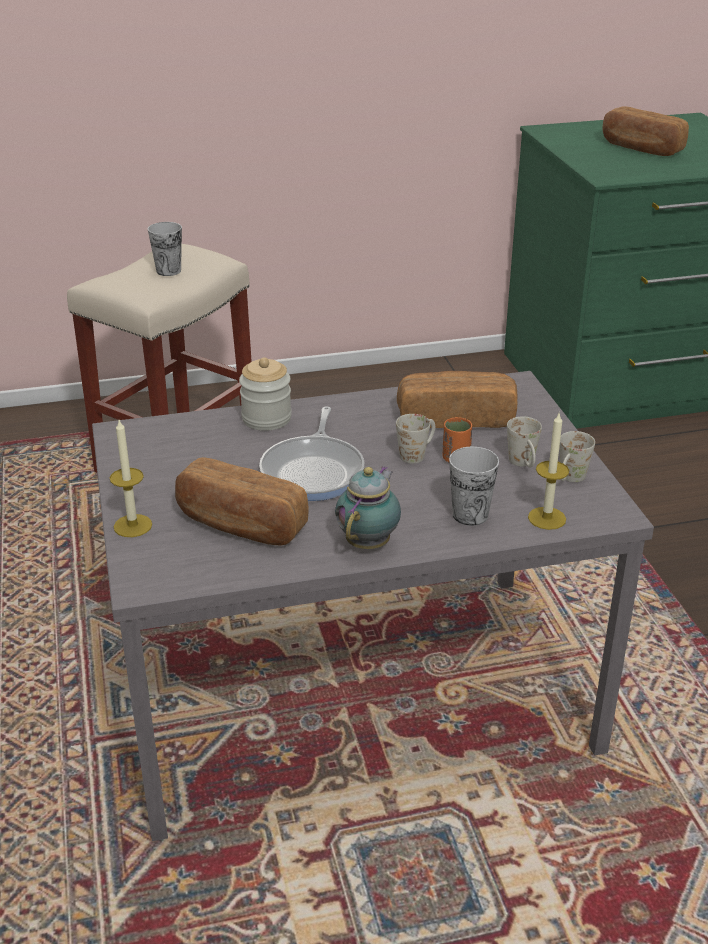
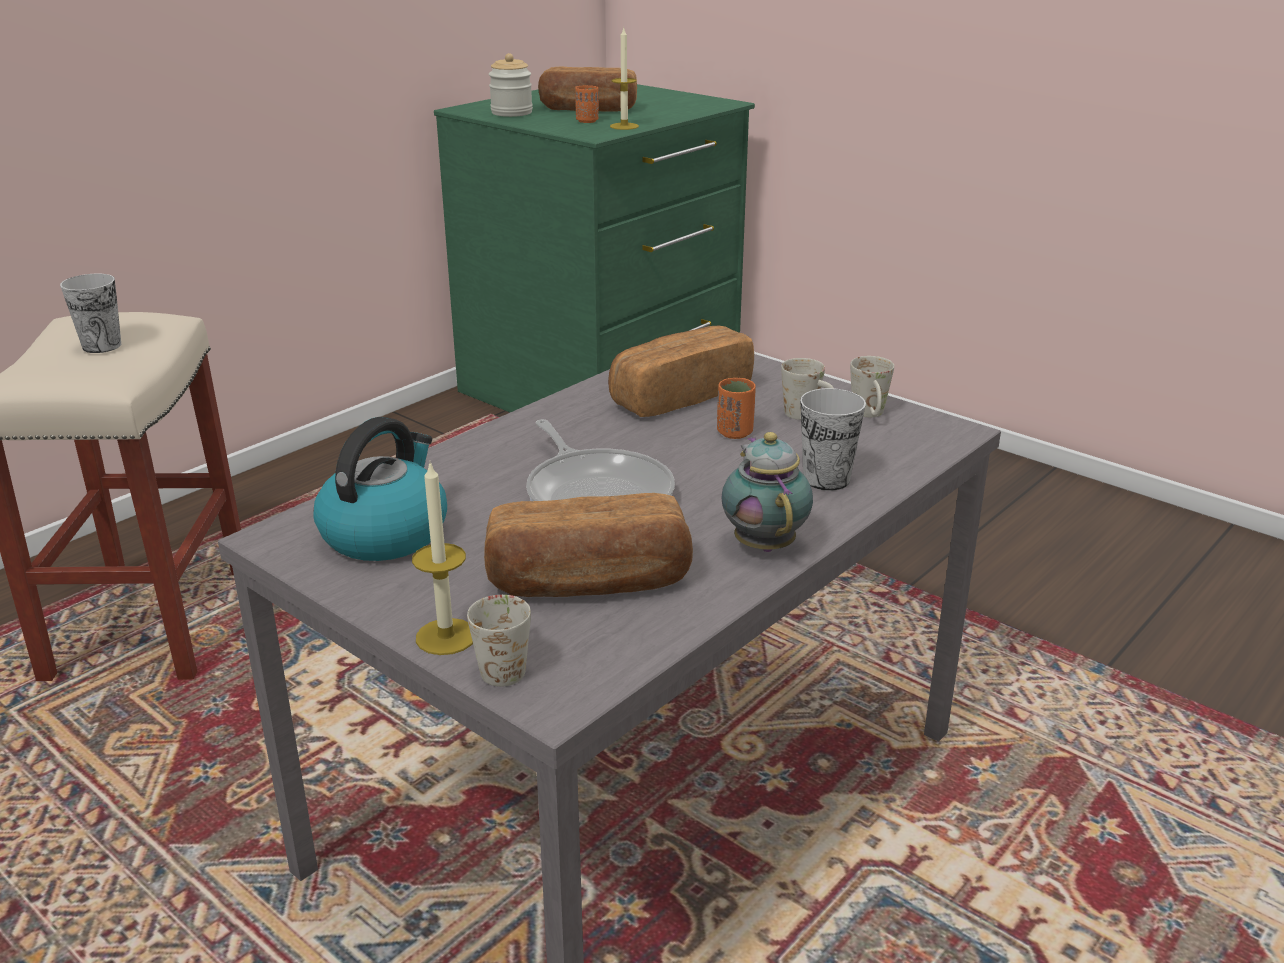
camera: 35 degrees left, 5 degrees down
jar [239,358,292,431] -> jar moved to [489,53,533,117]
white mug [396,414,435,464] -> white mug moved to [467,595,531,687]
candle [528,413,569,530] -> candle moved to [610,28,639,130]
none -> kettle [313,417,447,561]
none -> orange cup [575,85,599,123]

